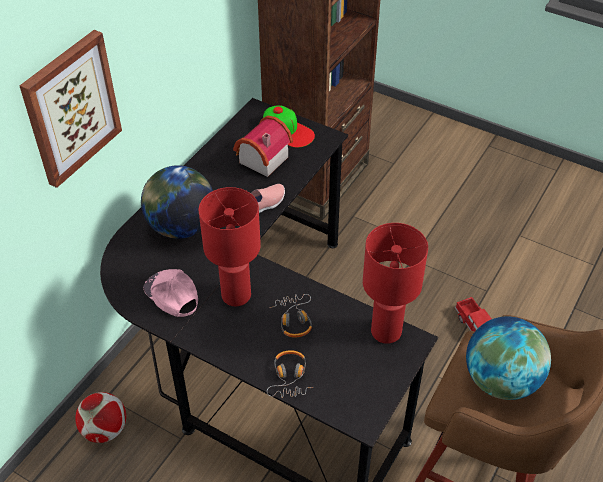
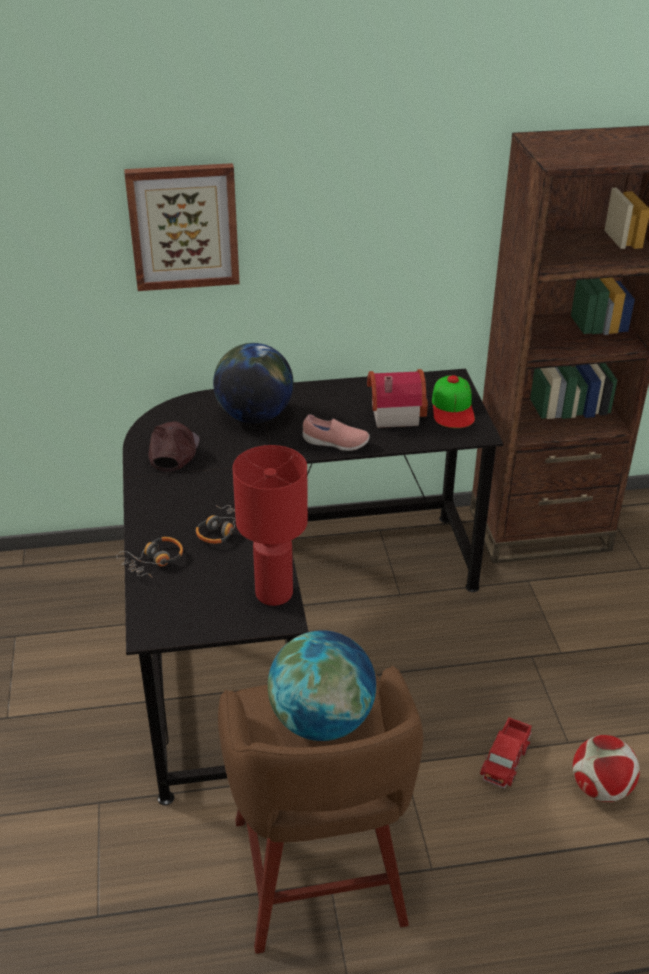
camera: 50 degrees right, 10 degrees down
football [75,392,126,443] -> football moved to [573,735,640,802]
pink cap [143,269,198,317] -> brown cap [148,421,200,472]
red table lamp [199,187,261,306] -> none

